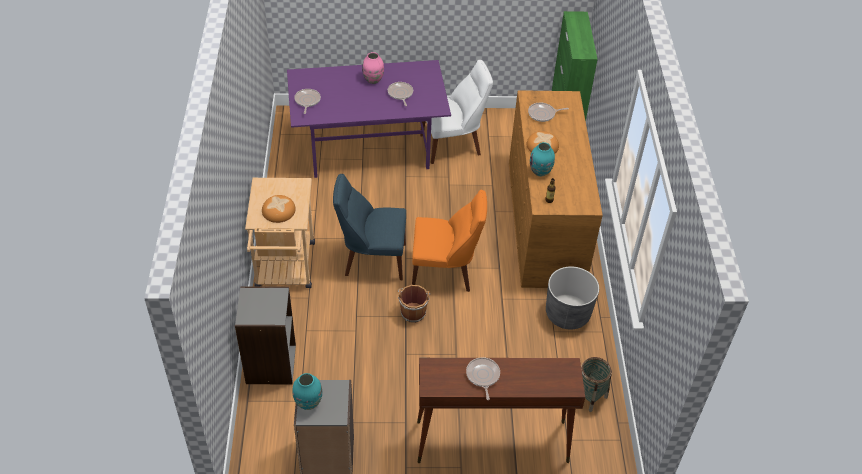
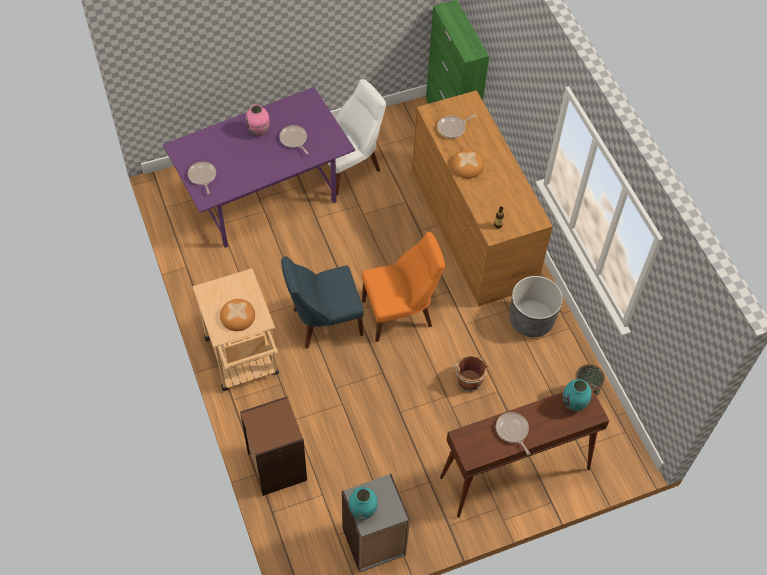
camera: 20 degrees left, 10 degrees up
grey bookcase [235,286,296,384] -> brown bookcase [240,397,307,496]
brown bucket [398,285,430,323] -> brown bucket moved to [454,355,488,392]
turquoise vase [530,142,555,177] -> turquoise vase moved to [563,379,592,411]

